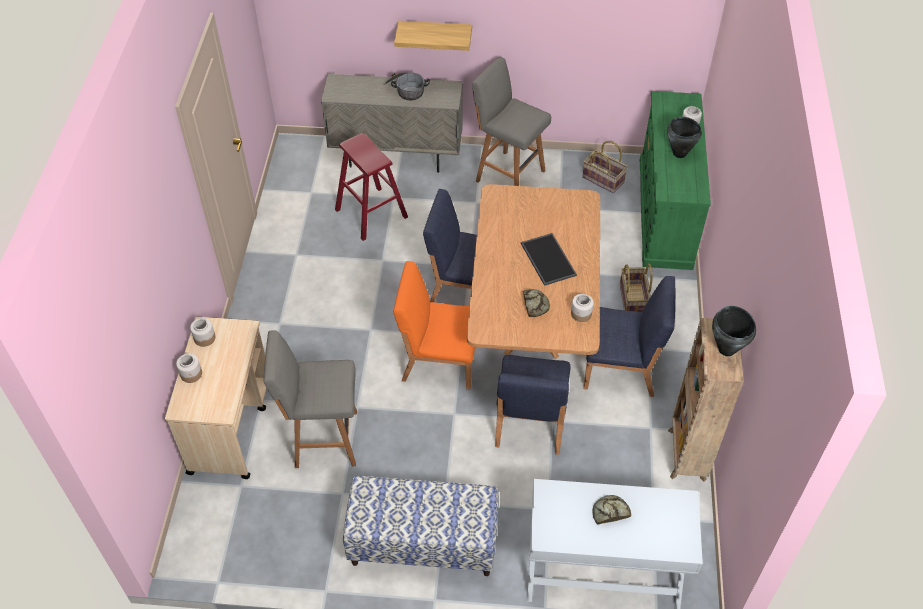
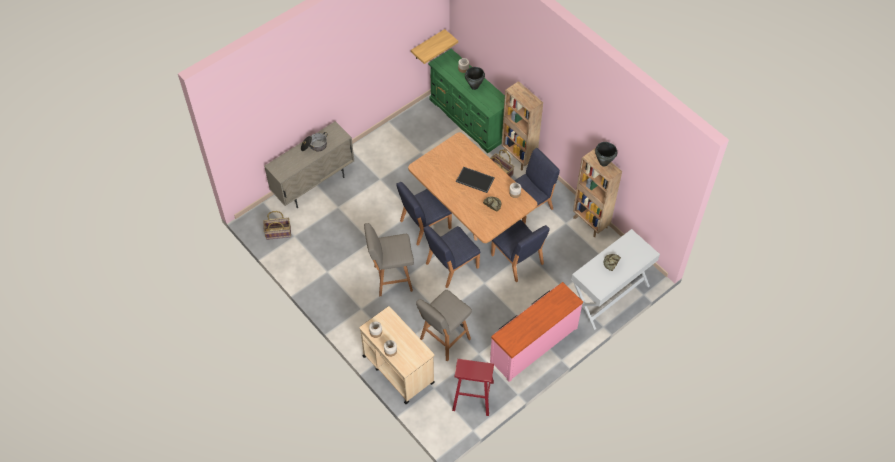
camera: 45 degrees left, 5 degrees up
red stool [335,133,408,241] -> red stool moved to [452,359,494,416]
bench [343,476,499,576] -> pink dresser [490,282,583,382]
shelf [394,21,472,51] -> shelf moved to [411,29,458,64]
orange chair [394,261,475,390] -> blue chair [423,226,481,288]
grey stool [472,57,551,186] -> grey stool moved to [364,223,414,296]
basket [582,141,628,194] -> basket moved to [263,211,291,240]
none -> brown bookcase [502,81,543,170]

